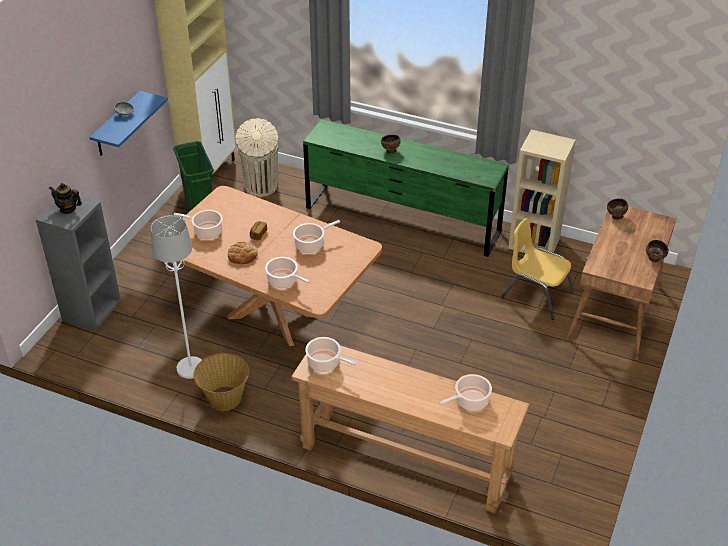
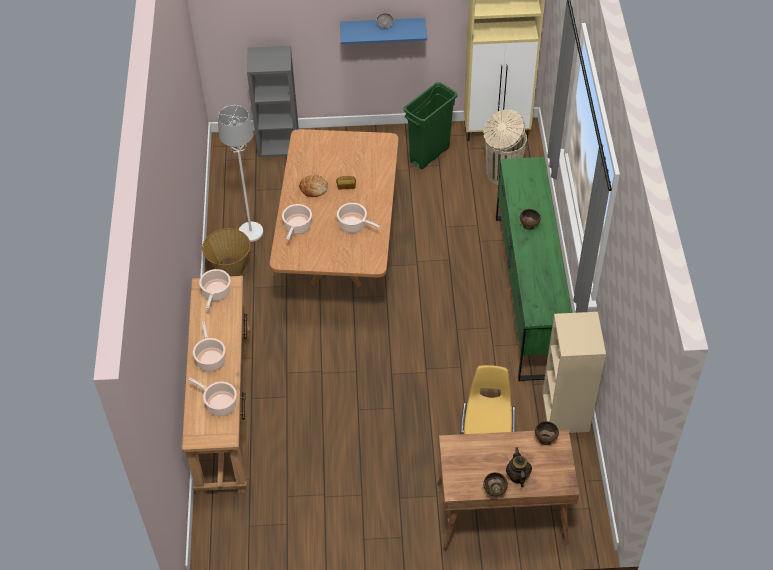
camera: 65 degrees right, 10 degrees up
teapot [49,183,82,214] -> teapot moved to [506,447,532,487]
cooking pot [173,210,223,239] -> cooking pot moved to [193,321,225,371]

